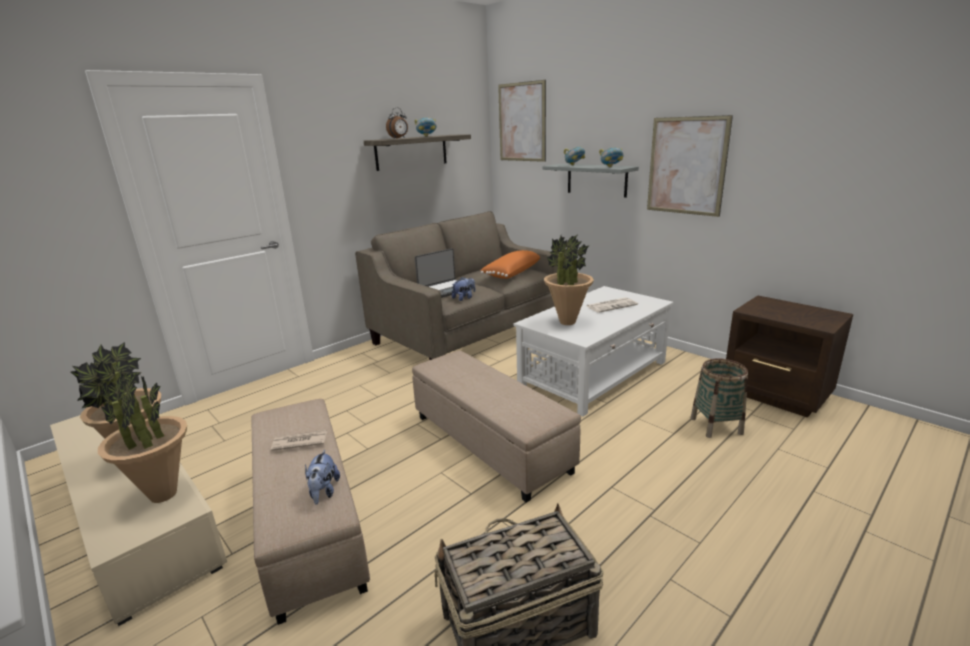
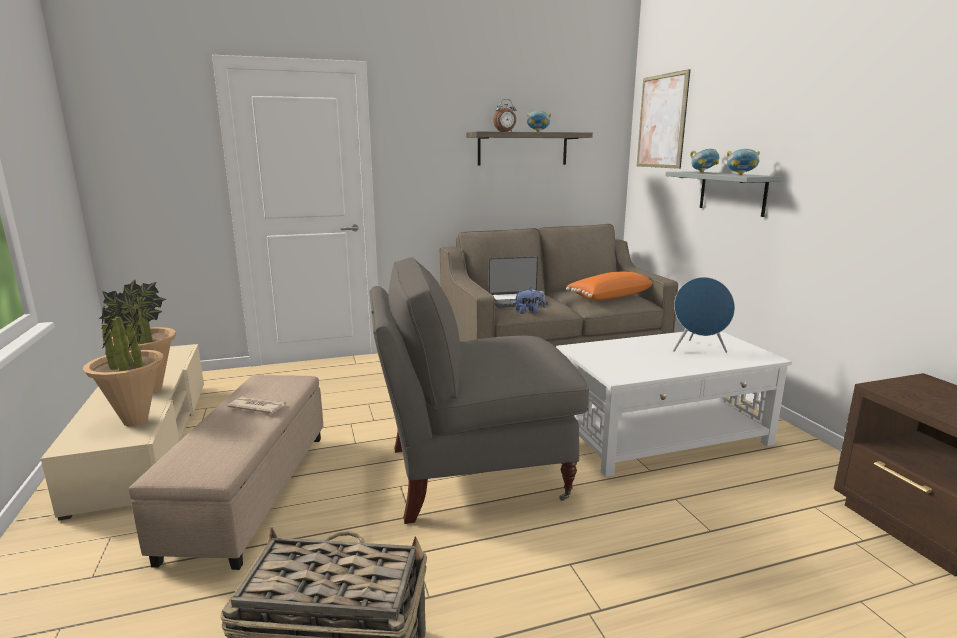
camera: 25 degrees right, 5 degrees down
plush toy [305,450,340,505] -> none
beige ottoman [412,350,581,502] -> grey armchair [369,257,589,524]
potted plant [544,234,594,325] -> none
newspaper [587,297,638,313] -> blue speaker [673,277,735,353]
picture [647,115,733,217] -> none
basket [691,359,748,438] -> none

